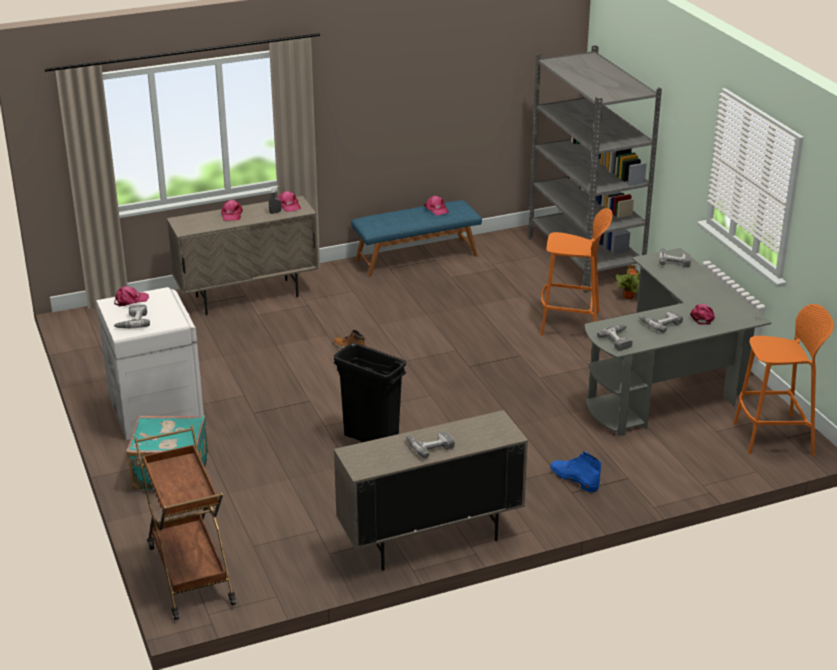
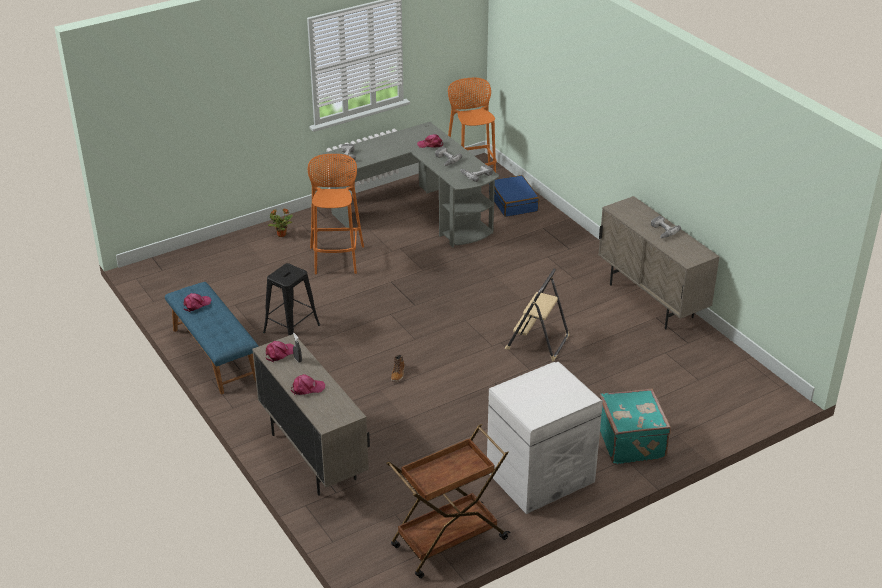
camera: 100 degrees left, 5 degrees up
pink cap [114,286,149,307] -> none
power drill [114,304,150,328] -> none
brown cart [134,425,236,620] -> brown cart moved to [386,424,510,578]
black trash can [334,343,406,442] -> beige step ladder [505,268,570,361]
grey bookcase [528,45,662,293] -> none
blue boot [550,451,601,492] -> none
none -> black stool [263,263,320,335]
none -> blue suitcase [489,175,539,217]

